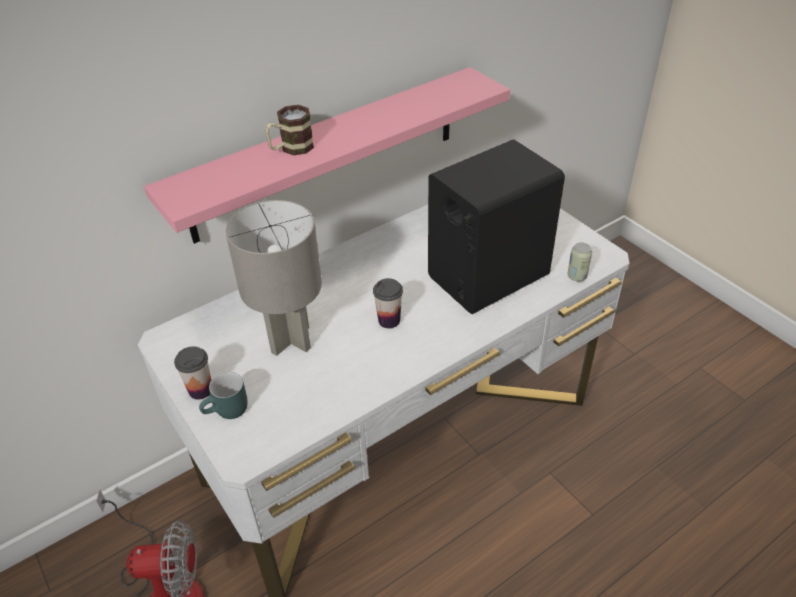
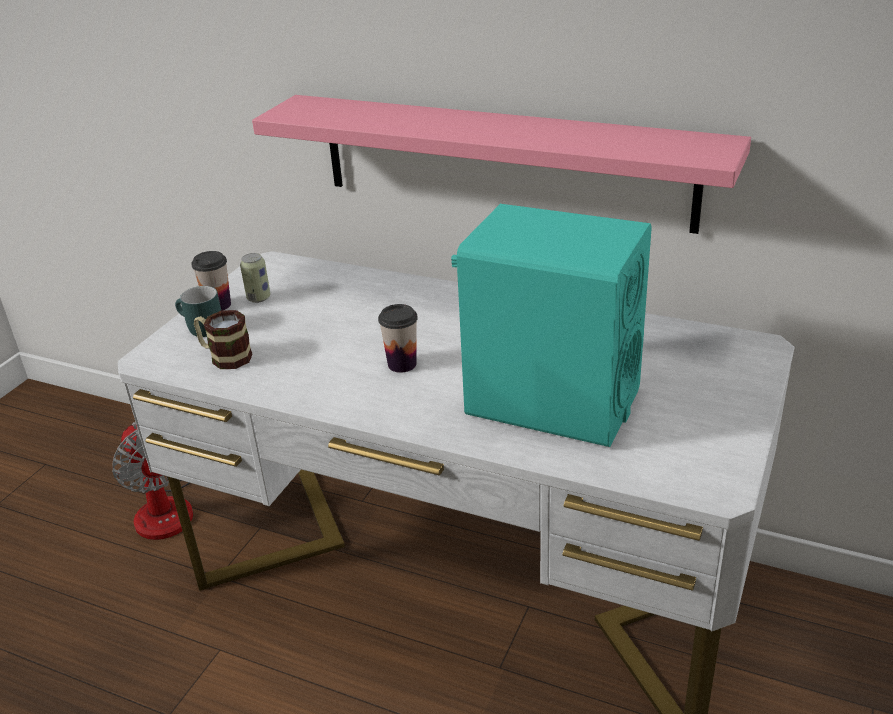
camera: 60 degrees right, 10 degrees down
grey table lamp [226,200,322,356] -> none
mug [265,105,314,155] -> mug moved to [194,310,253,369]
black speaker [428,139,565,314] -> turquoise speaker [451,204,652,447]
can [567,242,592,281] -> can moved to [240,253,271,303]

